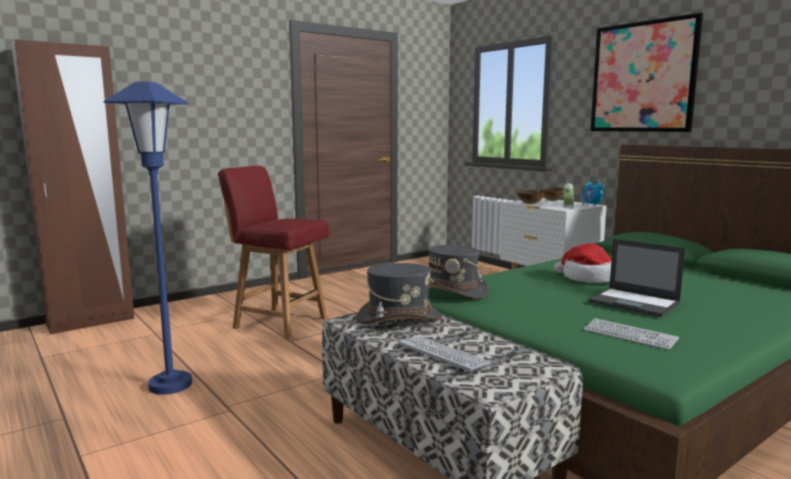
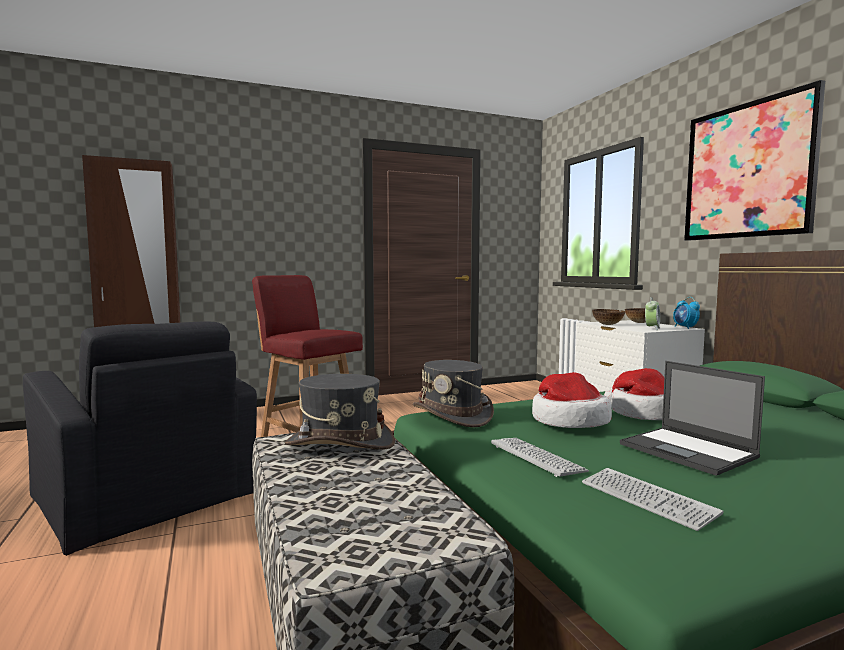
camera: 15 degrees right, 5 degrees down
blue floor lamp [103,81,192,395] -> black armchair [23,322,257,556]
keyboard [398,336,492,372] -> keyboard moved to [491,438,589,477]
none -> hat [532,372,612,428]

